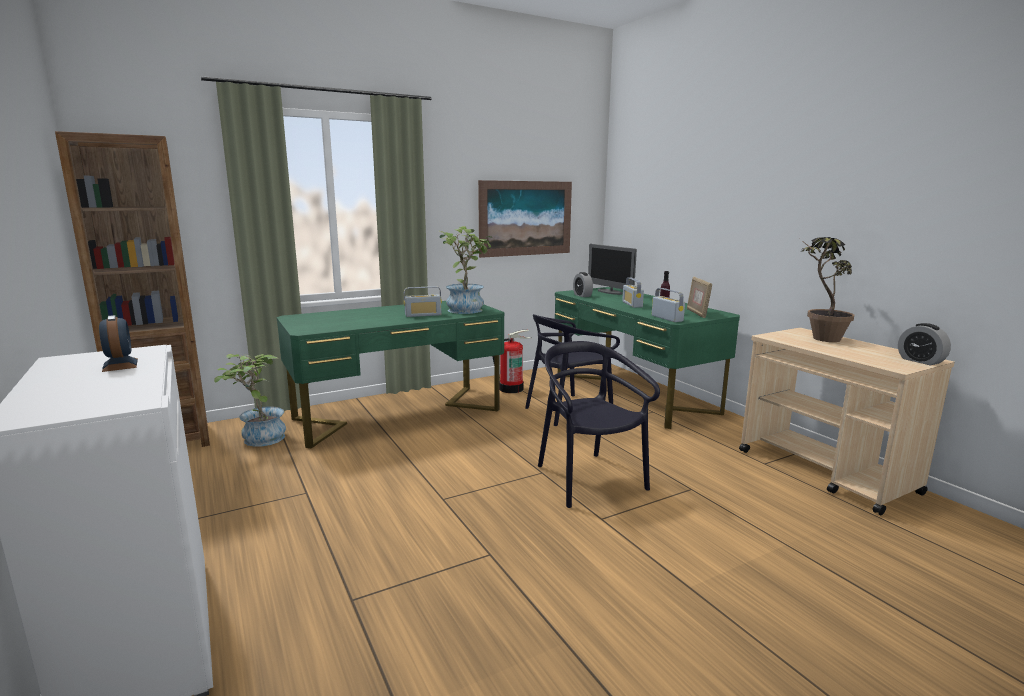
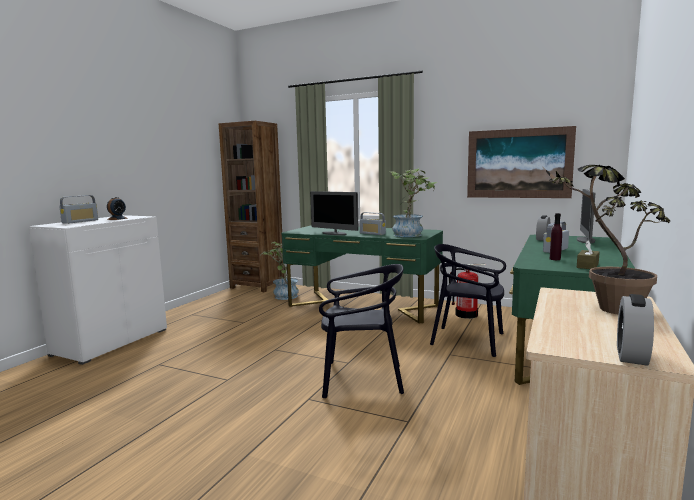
camera: 55 degrees right, 5 degrees down
black chair [538,341,660,508] -> black chair turned 60 degrees clockwise [319,264,404,398]
radio [652,288,685,322] -> radio moved to [59,195,98,224]
picture frame [687,276,712,318] -> brown tissue box [577,240,600,269]
none -> monitor [310,191,358,235]

